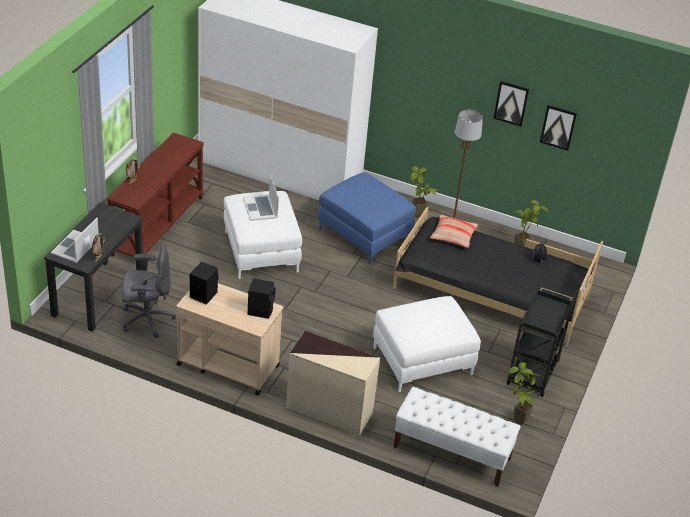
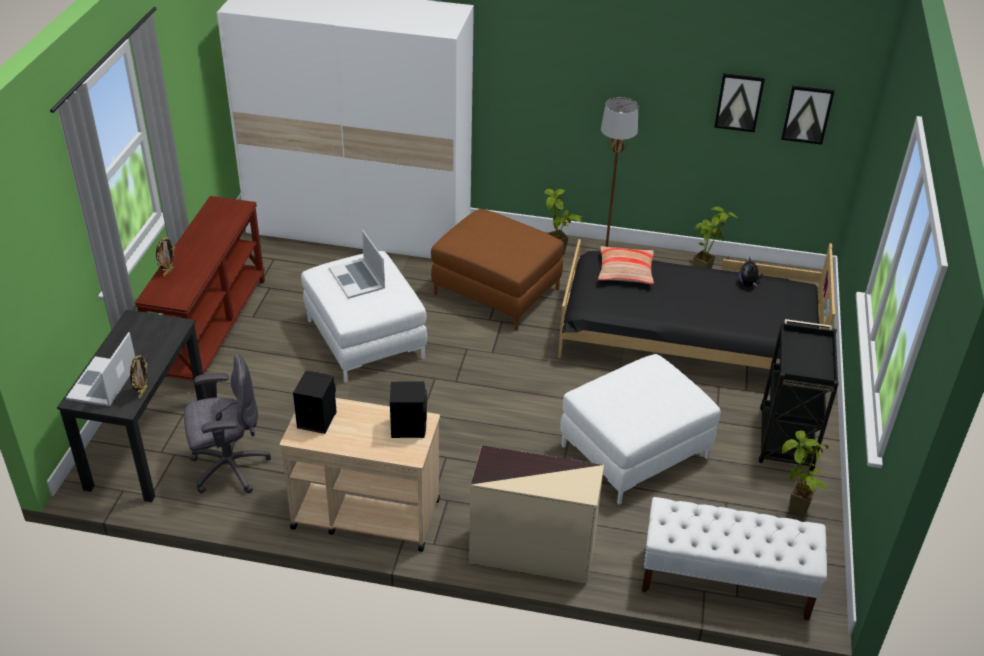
camera: 10 degrees left, 0 degrees up
blue ottoman [318,172,416,265] -> brown ottoman [431,209,564,331]
picture [493,81,529,127] -> picture moved to [781,85,835,145]

